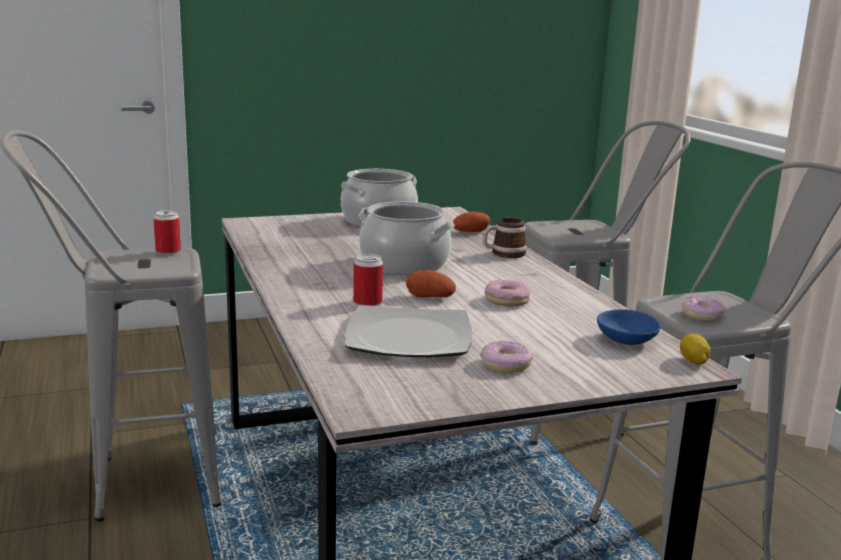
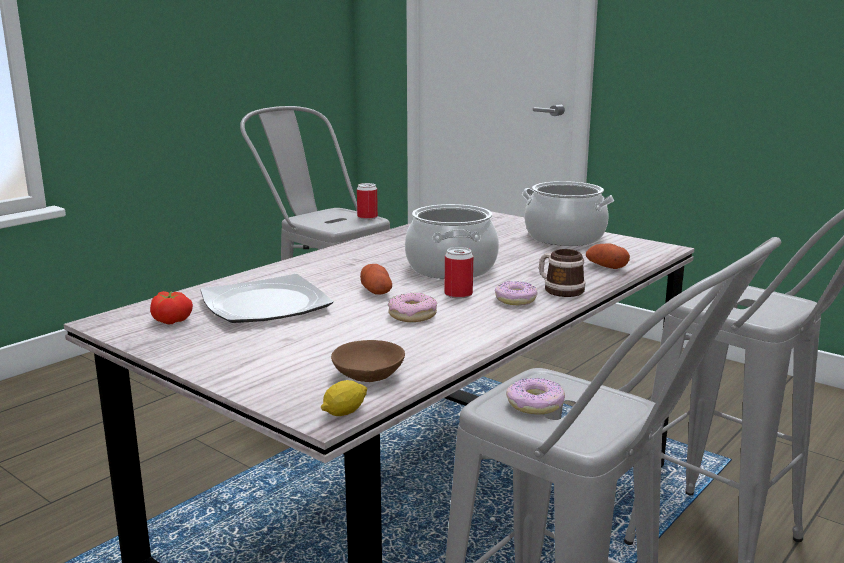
camera: 60 degrees right, 0 degrees up
can [353,254,383,306] -> can moved to [444,247,473,299]
donut [480,341,533,373] -> donut moved to [495,281,537,305]
blue bowl [597,309,661,345] -> brown bowl [331,340,405,382]
none -> tomato [150,291,193,324]

